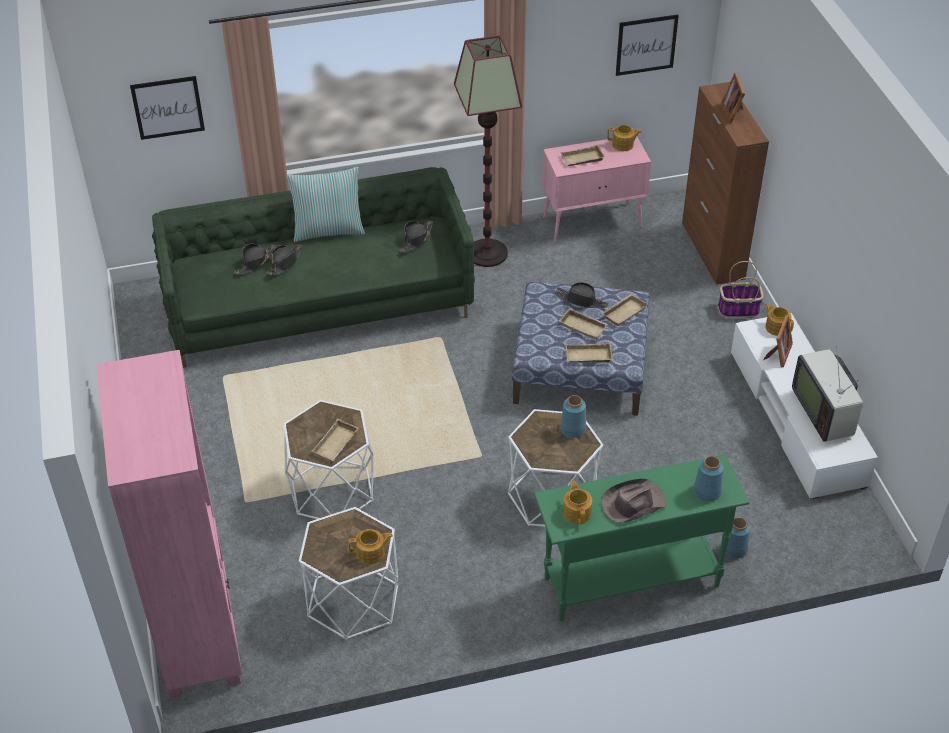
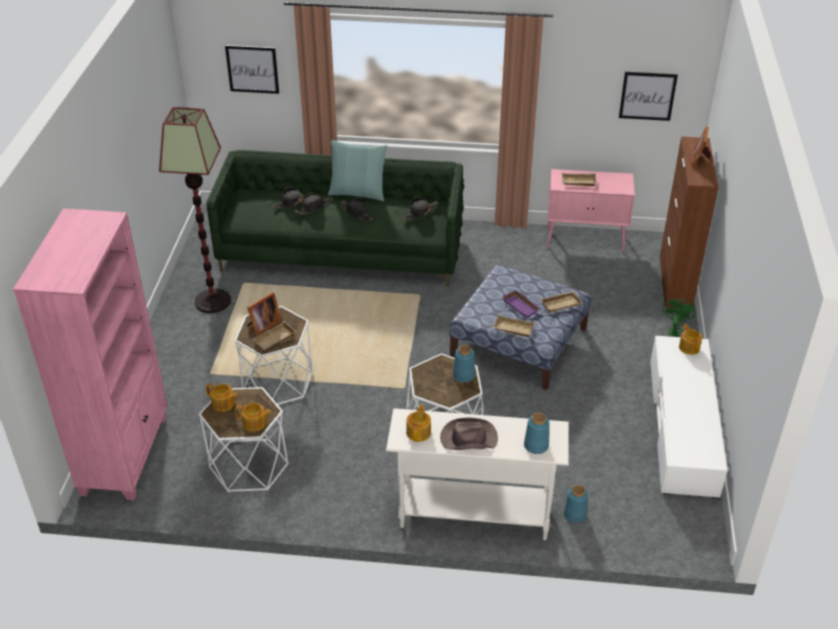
camera: 20 degrees right, 5 degrees down
floor lamp [454,35,522,267] -> floor lamp moved to [159,107,231,313]
green console table [534,454,749,621] -> white console table [386,408,569,540]
black hat [556,282,608,308] -> black hat moved to [340,198,373,221]
beige tray [559,308,608,340] -> purple tray [502,290,541,318]
teapot [607,125,642,151] -> teapot moved to [206,384,238,412]
basket [718,261,764,317] -> green fan [663,299,696,337]
picture frame [763,315,793,367] -> picture frame moved to [247,292,282,336]
television [792,346,863,442] -> none

